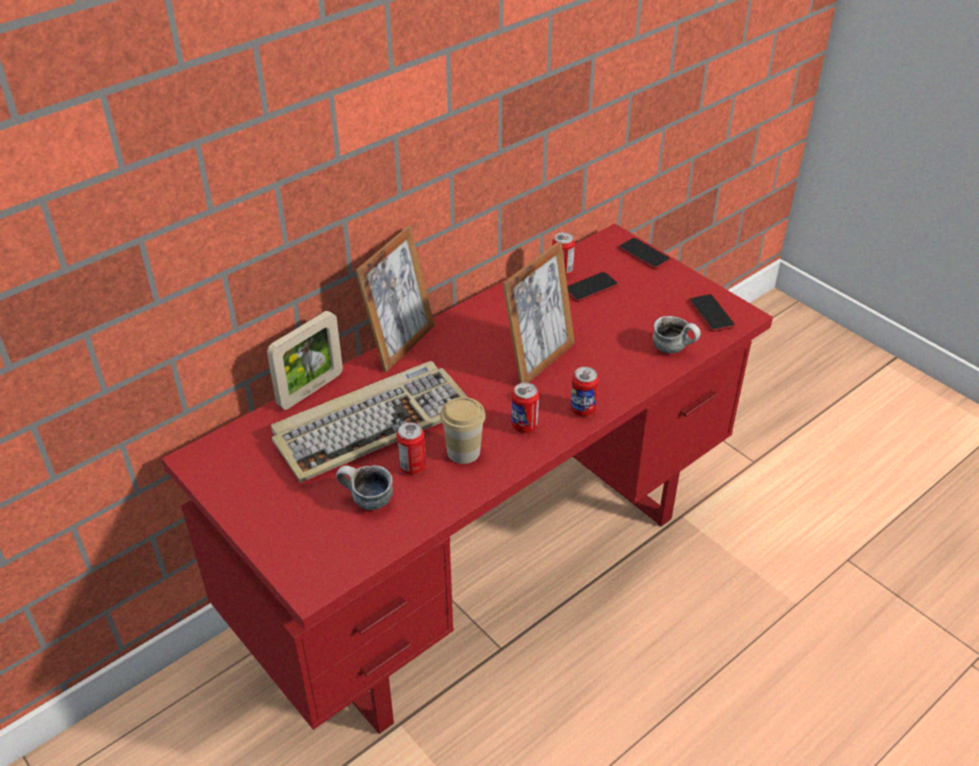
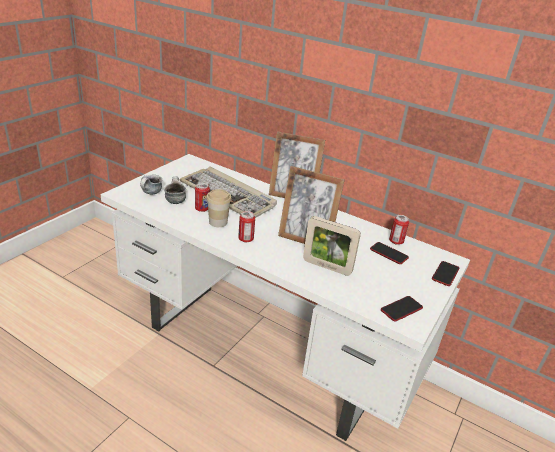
camera: 70 degrees right, 10 degrees down
red desk [161,223,773,734] -> white desk [100,154,470,441]
picture frame [267,311,343,410] -> picture frame moved to [303,216,361,276]
can [570,367,599,417] -> none
mug [653,316,700,353] -> mug moved to [140,175,162,195]

